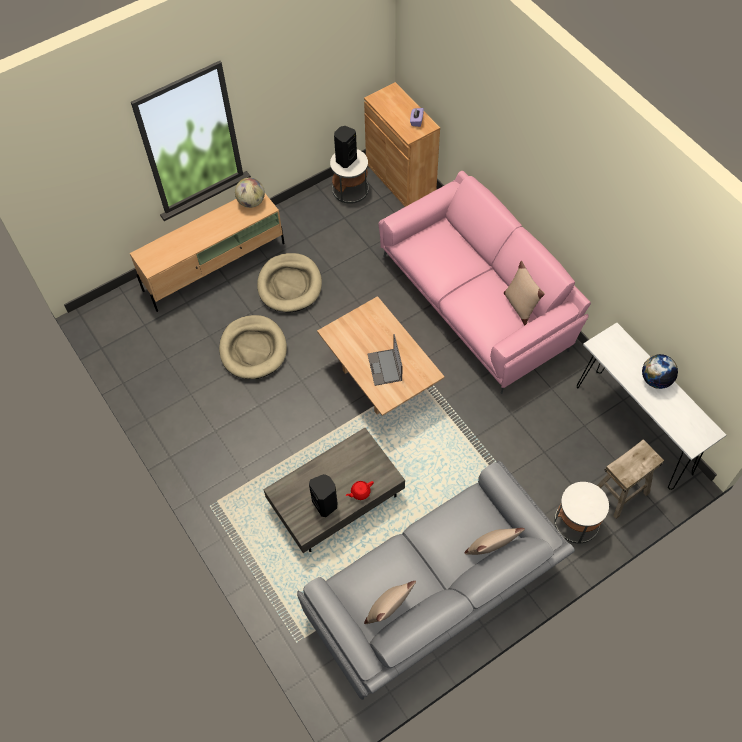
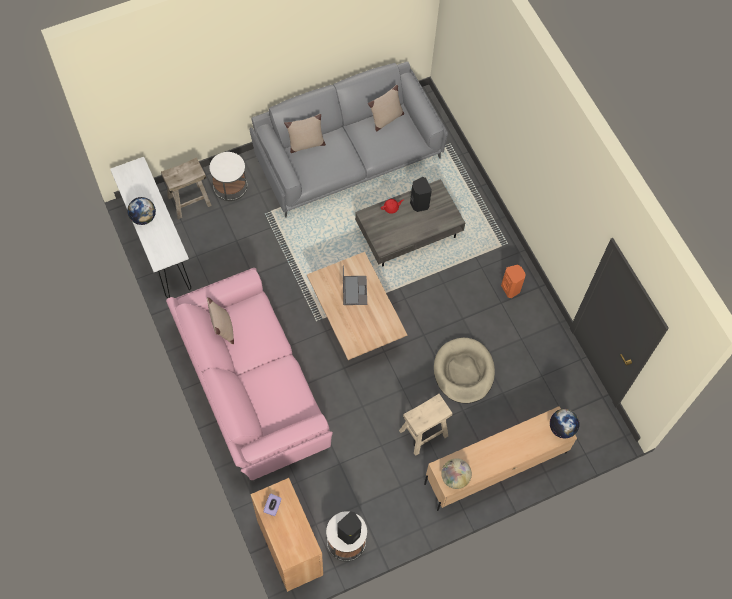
camera: 175 degrees left, 5 degrees up
beige dog bed [257,253,322,312] -> beige stool [399,394,453,456]
none -> orange speaker [501,265,526,298]
none -> globe [550,409,580,438]

